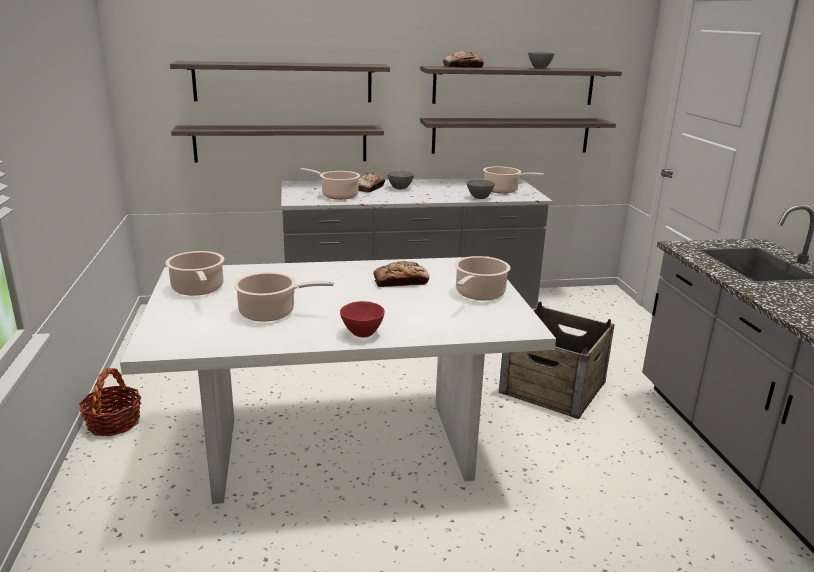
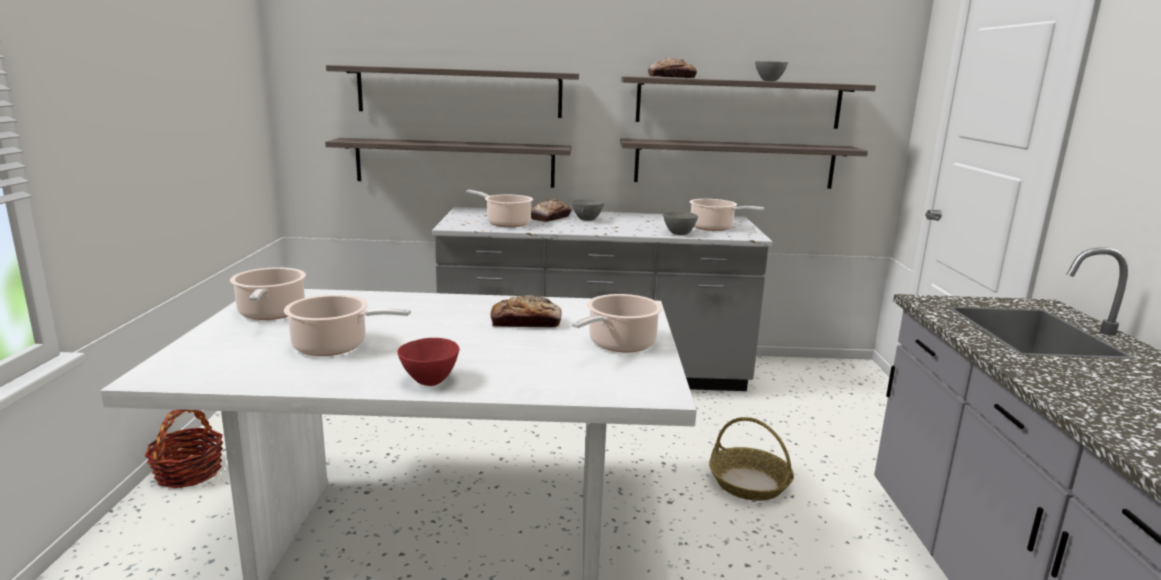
camera: 10 degrees right, 5 degrees down
crate [499,302,615,419] -> basket [709,417,794,501]

